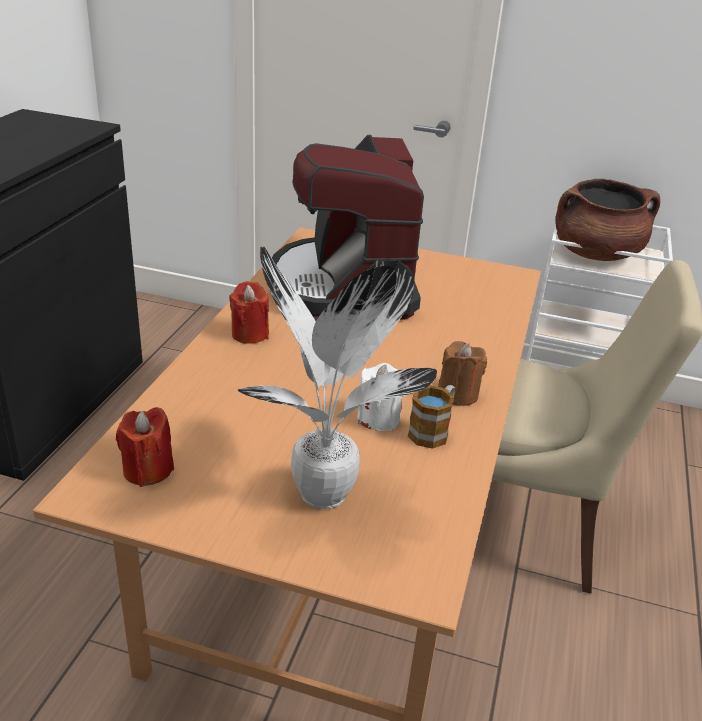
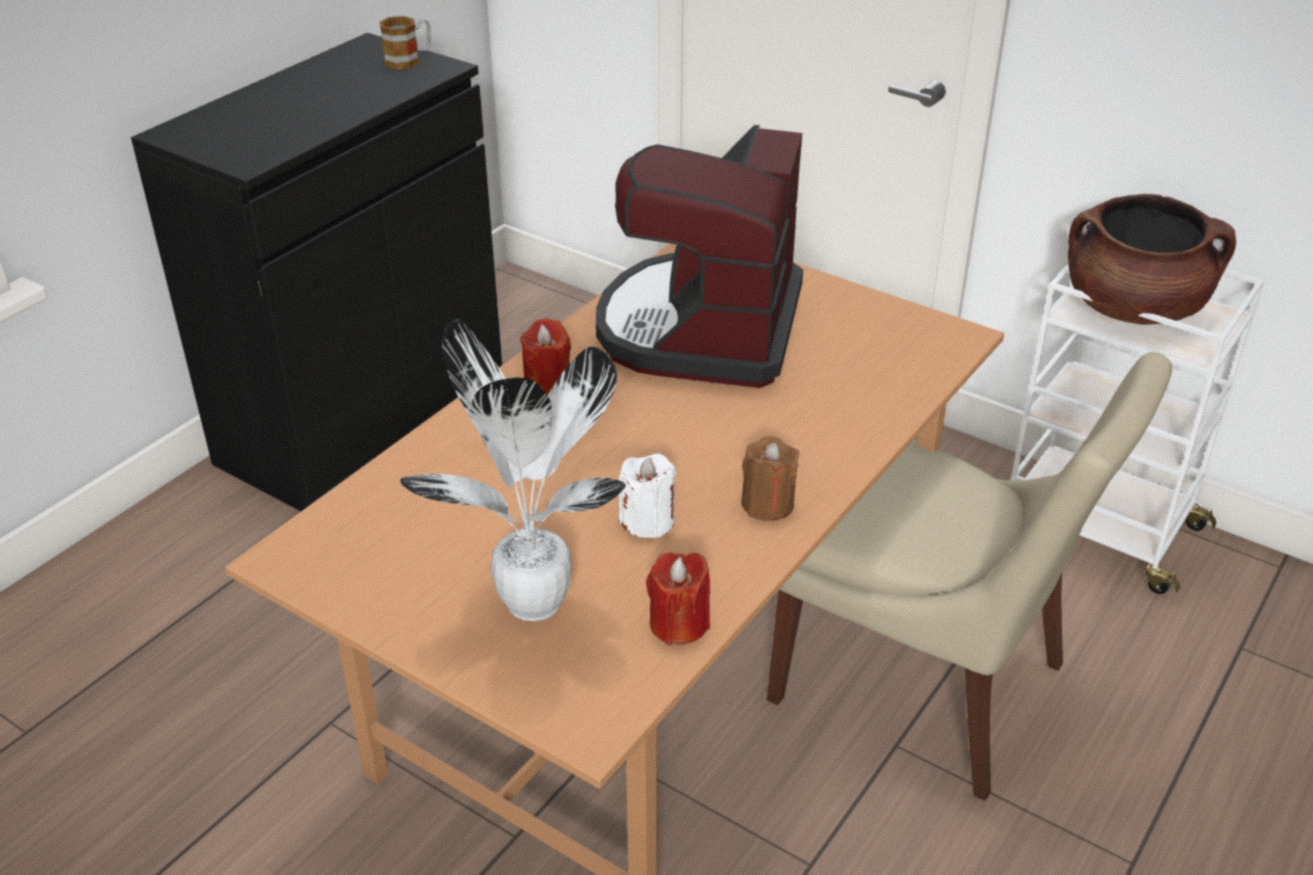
camera: 20 degrees right, 5 degrees up
red candle [116,407,174,487] -> red candle moved to [646,552,710,645]
mug [408,385,455,449] -> mug moved to [380,16,431,70]

